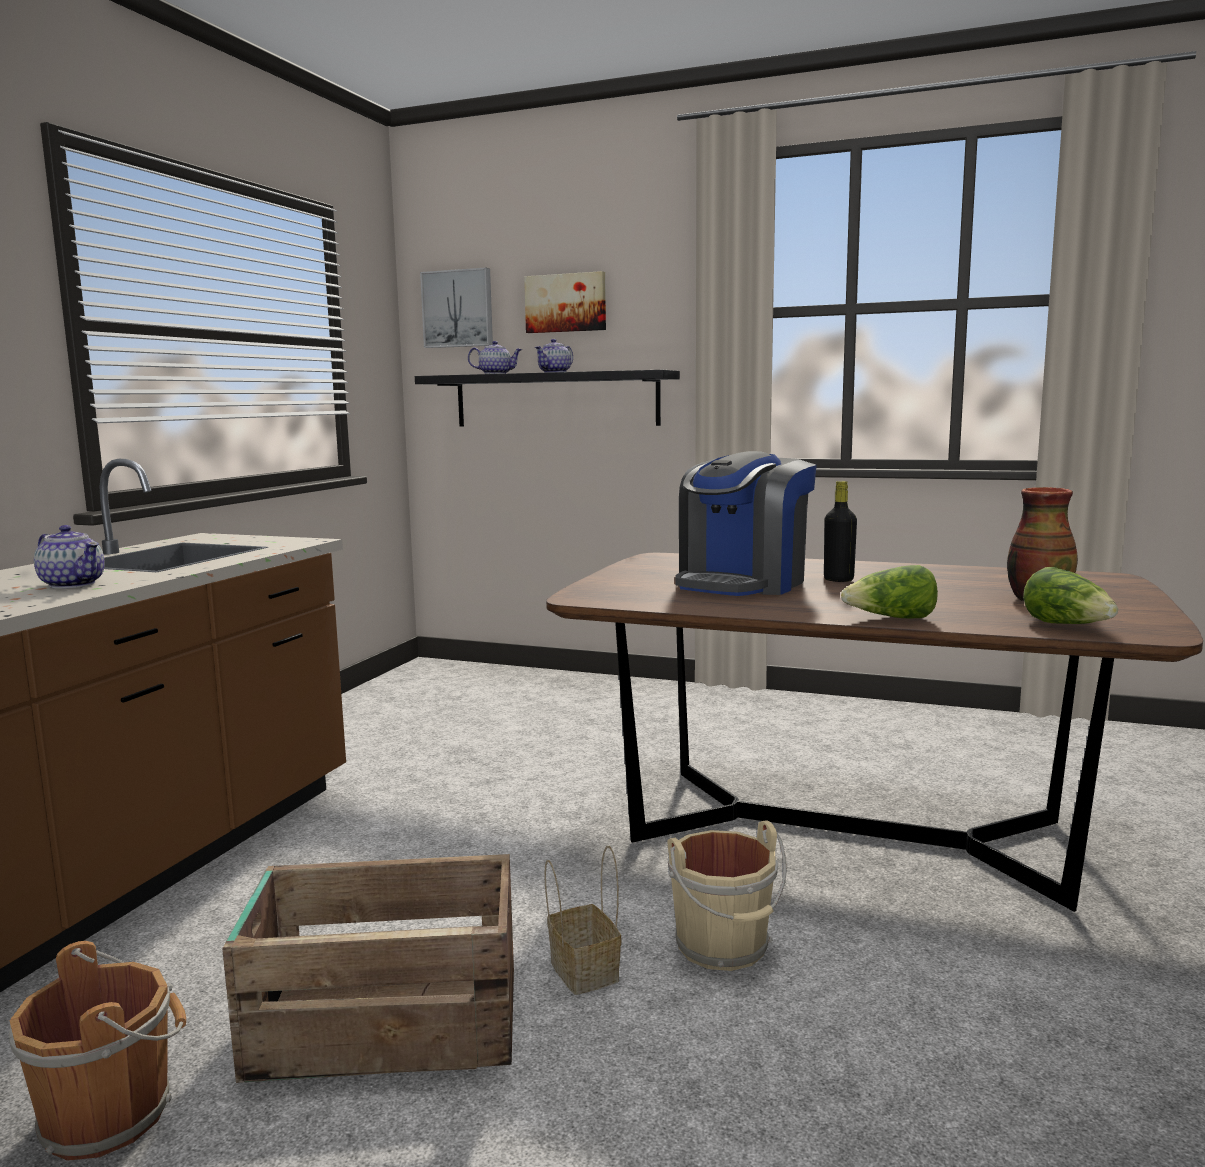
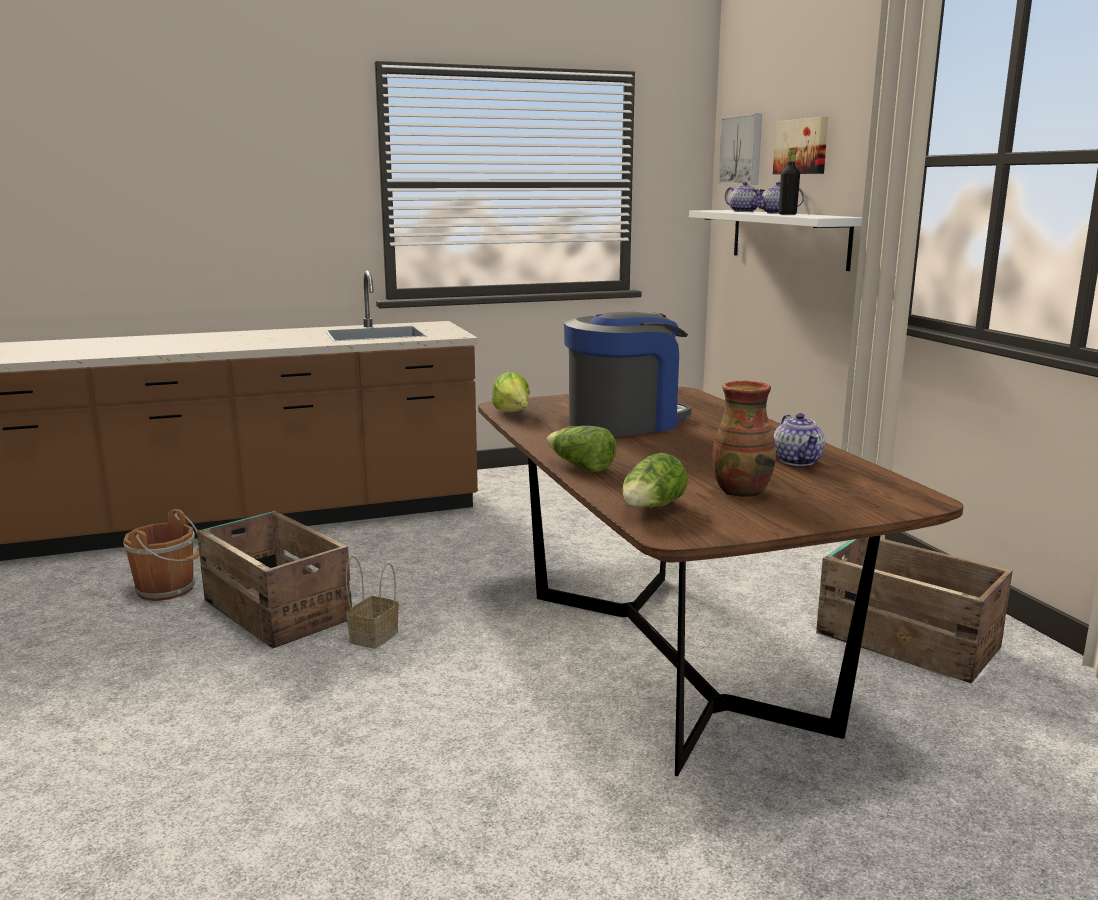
camera: 50 degrees right, 5 degrees up
teapot [34,525,105,589] -> teapot moved to [774,413,825,466]
black shelf [415,370,680,427] -> white shelf [689,210,862,271]
beige bucket [667,820,787,971] -> none
coffee machine [675,451,817,596] -> coffee machine turned 150 degrees clockwise [564,312,692,437]
black bottle [824,481,857,582] -> black bottle moved to [779,148,800,215]
none -> lettuce [492,372,530,413]
none -> crate [816,537,1013,683]

